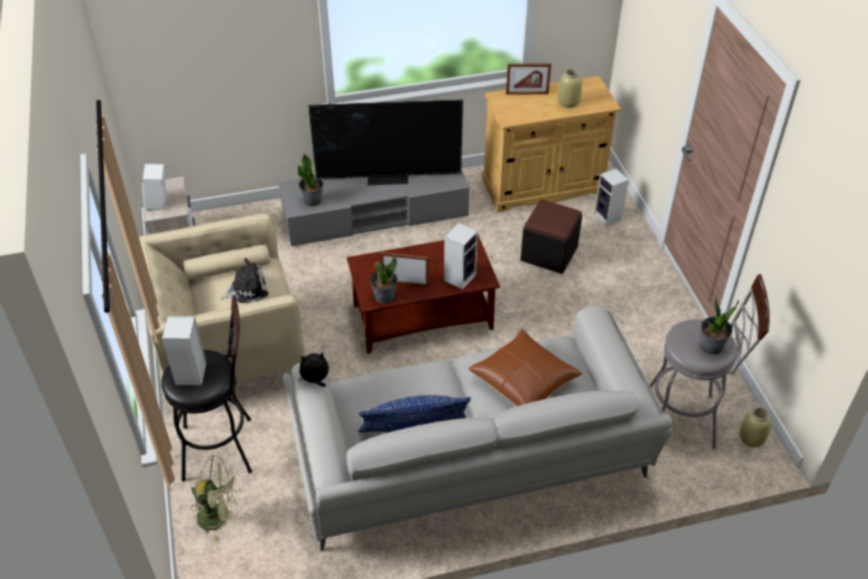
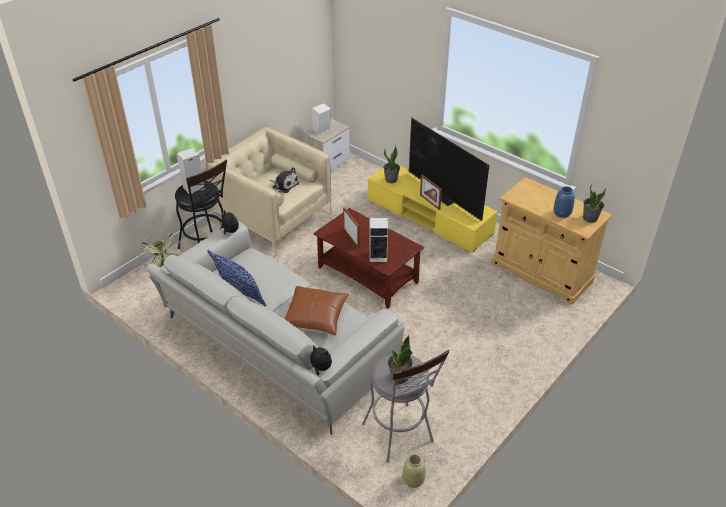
camera: 55 degrees right, 5 degrees down
grey tv stand [279,169,469,246] -> yellow tv stand [368,165,498,253]
potted plant [370,255,398,304] -> potted plant moved to [583,184,606,223]
picture frame [506,64,551,94] -> picture frame moved to [420,175,442,210]
black ottoman [520,199,582,274] -> none
beige vase [558,69,582,108] -> blue vase [554,186,575,218]
speaker [594,168,629,226] -> none
none -> plush toy [307,345,332,375]

